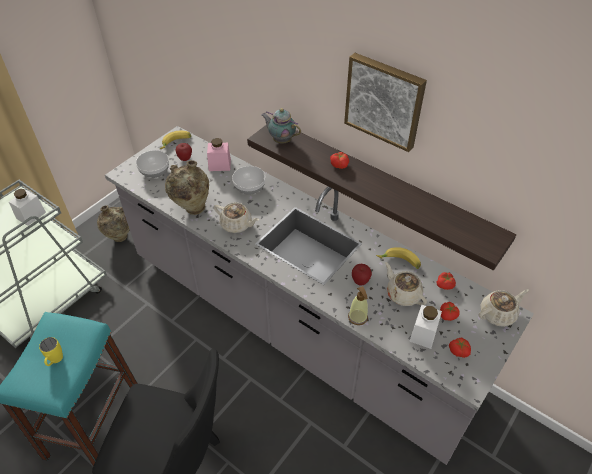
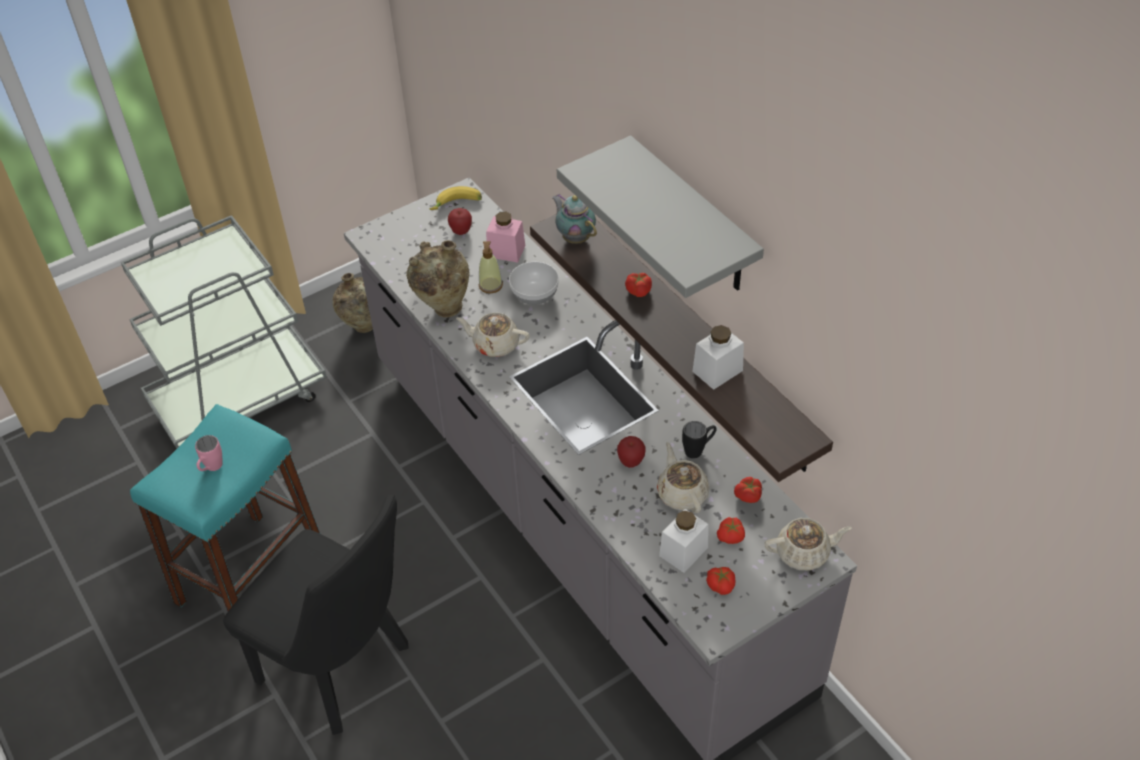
camera: 20 degrees right, 0 degrees up
white jar [9,189,46,226] -> white jar moved to [692,325,744,390]
yellow mug [39,337,63,366] -> pink mug [195,435,222,471]
bowl [136,150,169,178] -> none
beige teapot [214,202,259,233] -> beige teapot turned 150 degrees clockwise [456,313,530,357]
picture [344,53,427,152] -> grey shelf [557,135,764,298]
soap dispenser [348,286,368,325] -> soap dispenser moved to [479,241,503,294]
banana [376,247,421,269] -> black mug [682,421,717,459]

